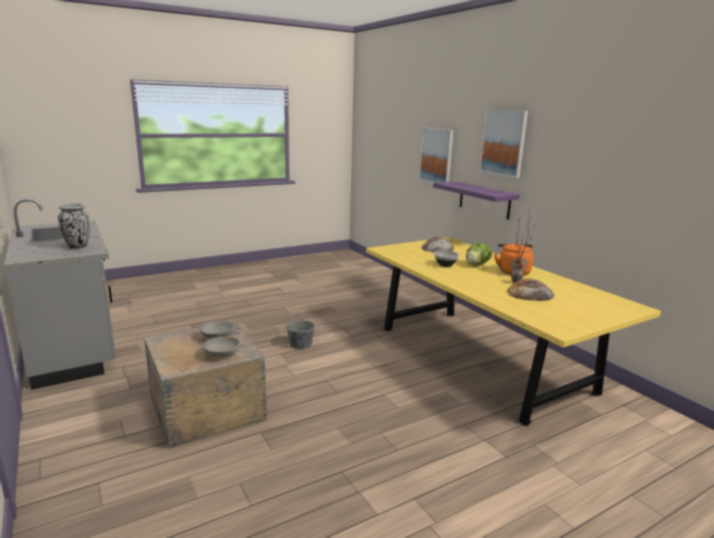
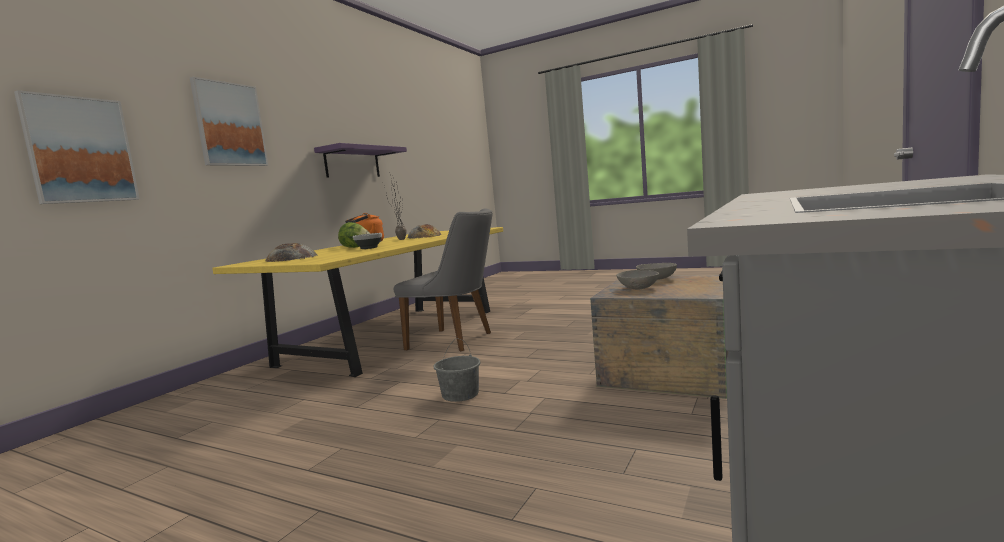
camera: 120 degrees left, 10 degrees down
vase [58,204,90,249] -> none
purple shelf [433,182,520,220] -> purple shelf moved to [314,143,407,178]
none -> grey chair [394,208,493,351]

